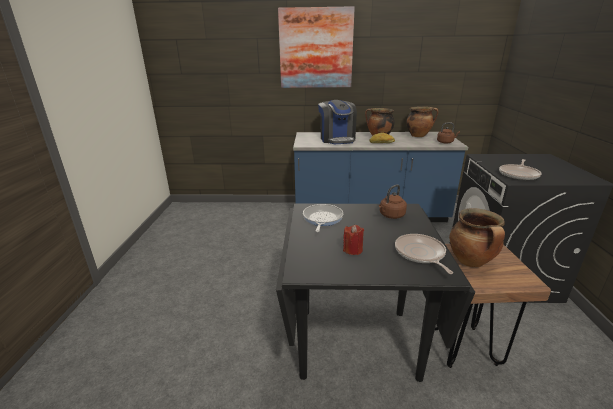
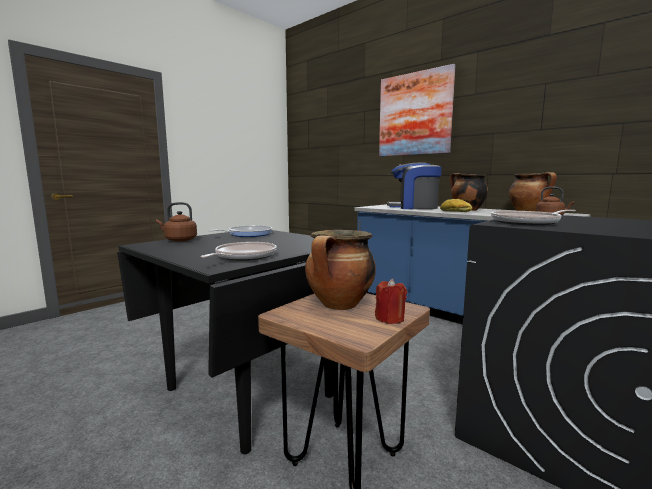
camera: 40 degrees right, 15 degrees down
coffee machine [318,100,357,144] -> coffee machine turned 75 degrees clockwise [387,162,442,209]
red candle [343,225,364,255] -> red candle moved to [375,279,407,324]
brown kettle [379,184,407,219] -> brown kettle moved to [156,202,197,242]

